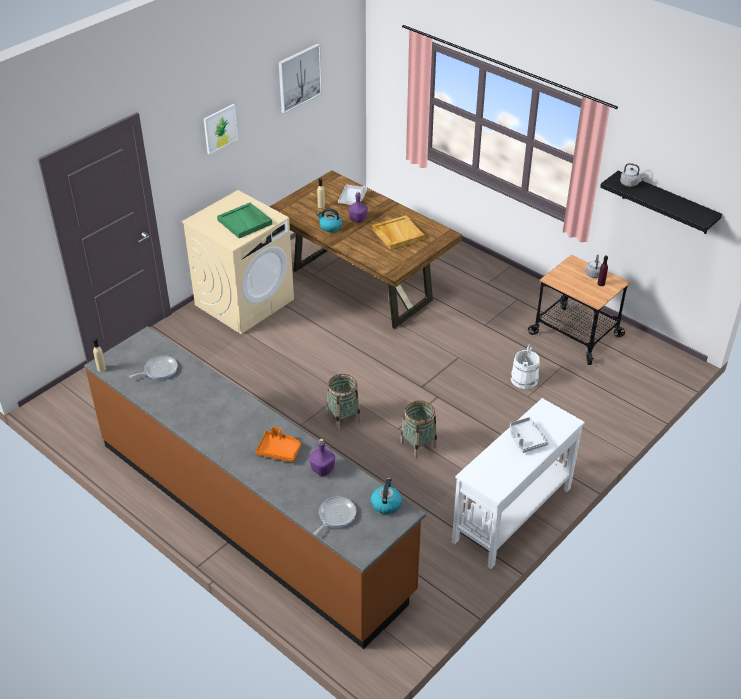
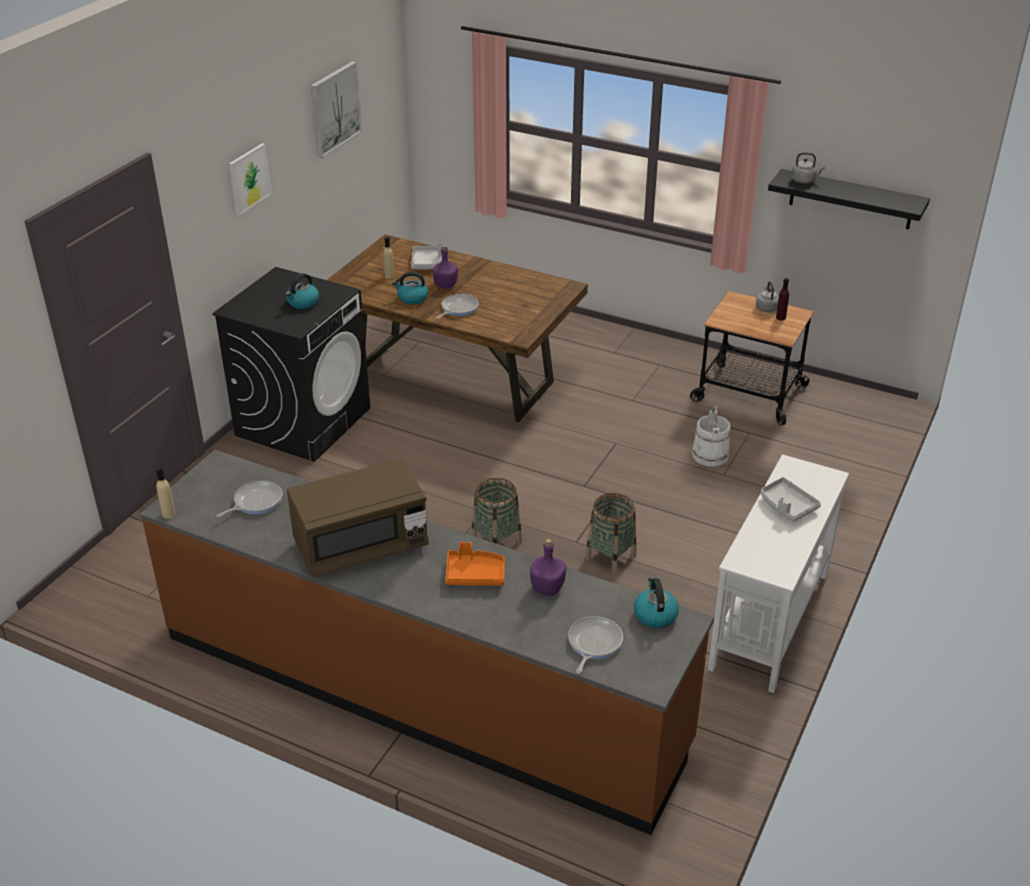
camera: 15 degrees left, 5 degrees down
beige washing machine [182,190,294,334] -> black washing machine [212,267,370,462]
green tray [217,203,272,238] -> kettle [285,273,319,309]
beige tray [372,215,425,250] -> none
none -> brown microwave [287,459,429,578]
none -> frying pan [436,294,479,319]

